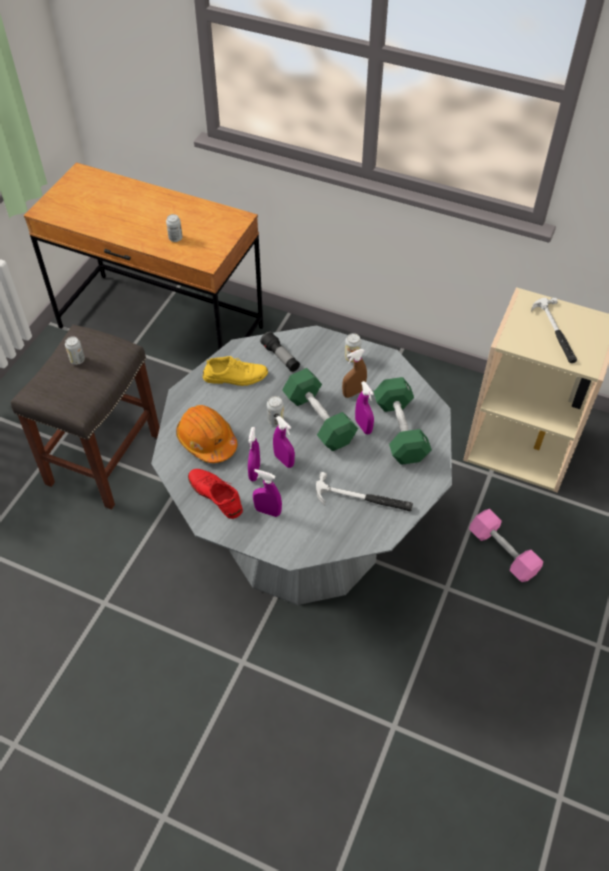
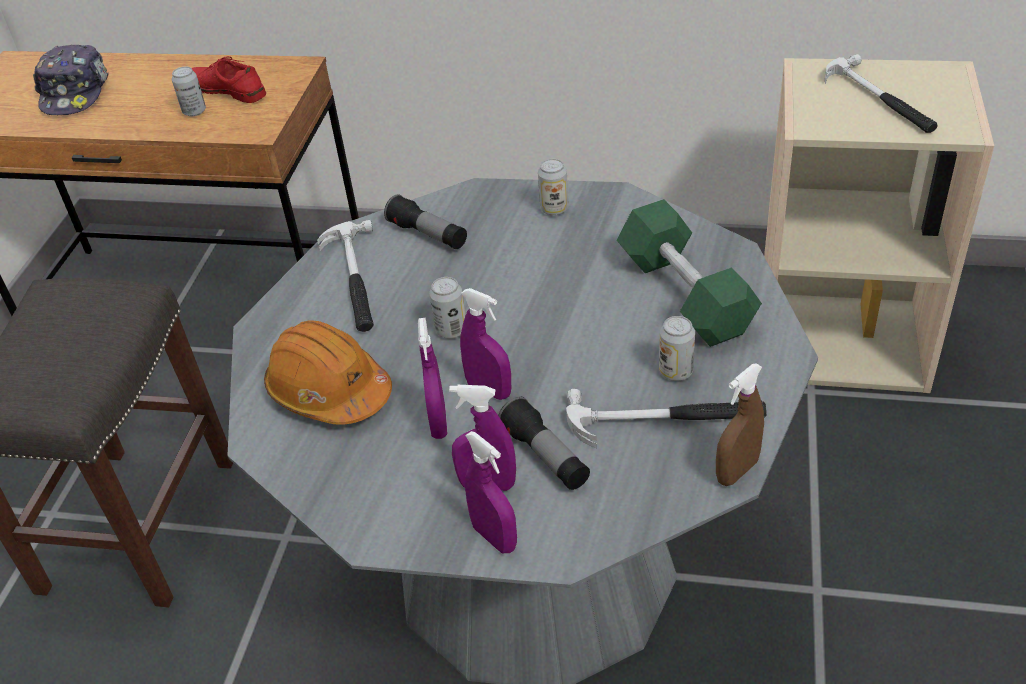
camera: 10 degrees left, 10 degrees down
can [65,336,85,365] -> can moved to [659,316,695,381]
red shoe [188,469,243,519] -> red shoe moved to [192,56,266,103]
yellow shoe [203,356,268,386] -> hammer [317,220,374,332]
green dumbbell [282,368,358,451] -> none
brown spray bottle [342,349,367,398] -> brown spray bottle moved to [716,363,764,486]
purple spray bottle [355,381,374,434] -> purple spray bottle moved to [465,431,517,553]
pink dumbbell [469,509,543,582] -> none
none -> cap [33,45,109,115]
none -> flashlight [498,397,590,490]

